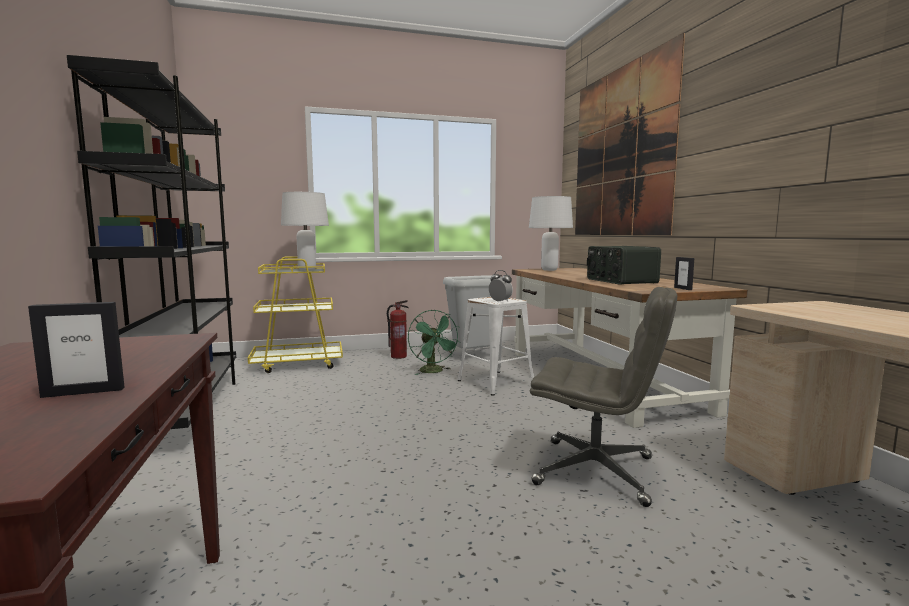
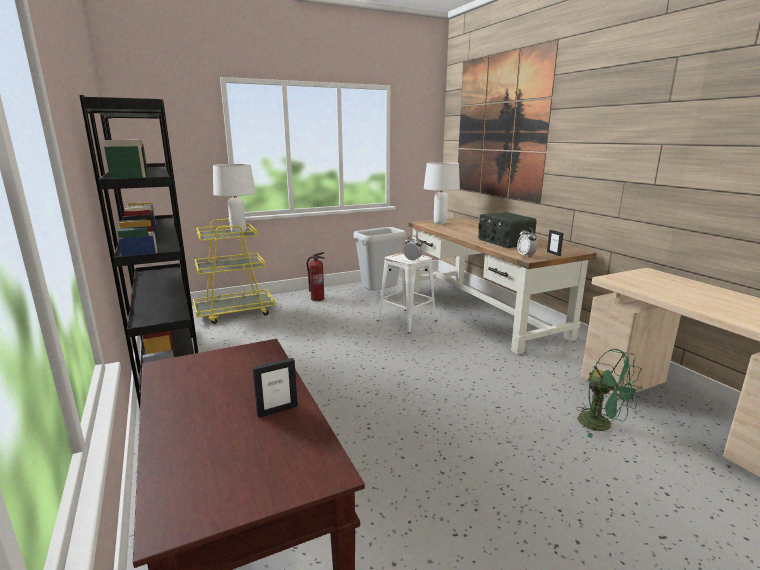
camera: 10 degrees left, 10 degrees up
green fan [408,310,460,375] -> green fan moved to [576,349,642,438]
grey office chair [530,287,677,507] -> none
none -> alarm clock [517,227,538,257]

